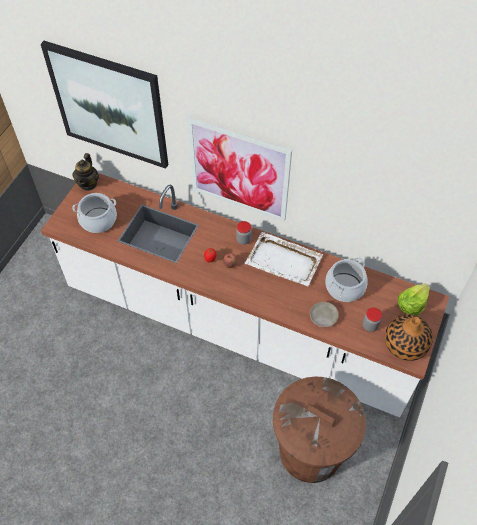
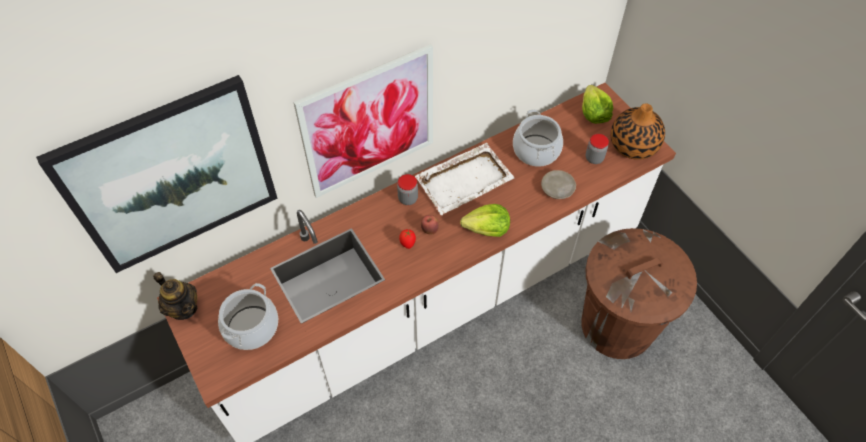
camera: 55 degrees left, 0 degrees up
none -> lettuce [460,204,510,237]

